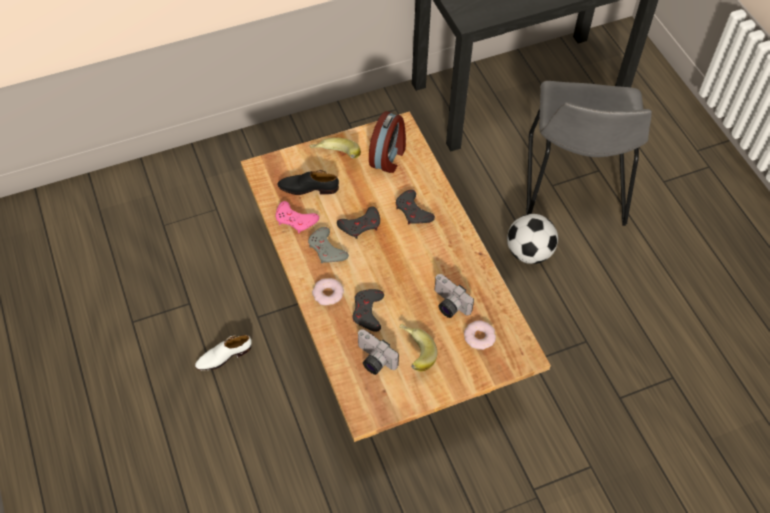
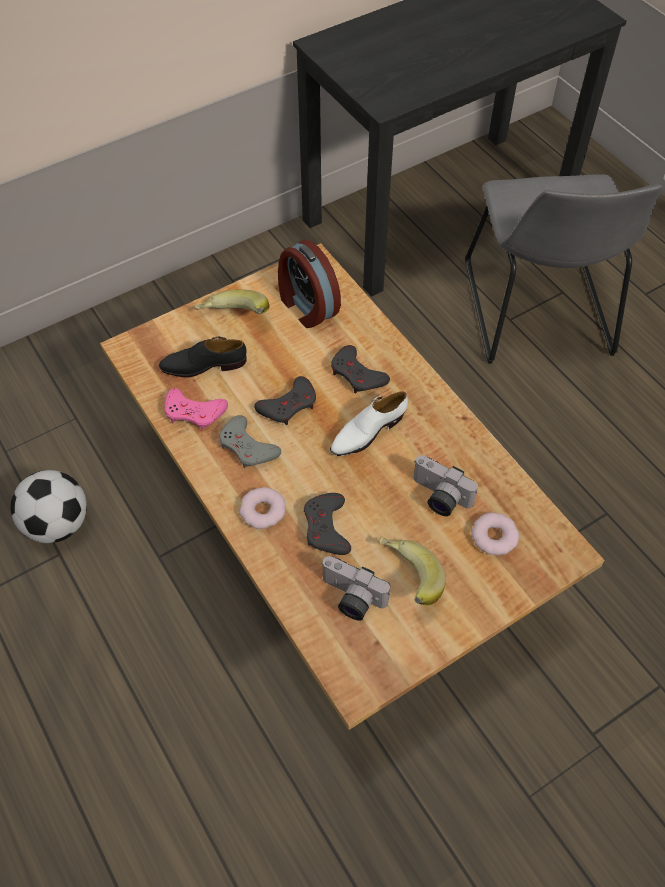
camera: 10 degrees left, 0 degrees up
white shoe [195,335,252,370] -> white shoe moved to [330,391,408,456]
alarm clock [369,111,406,173] -> alarm clock turned 135 degrees clockwise [278,240,341,328]
football [507,214,558,264] -> football moved to [10,470,87,543]

